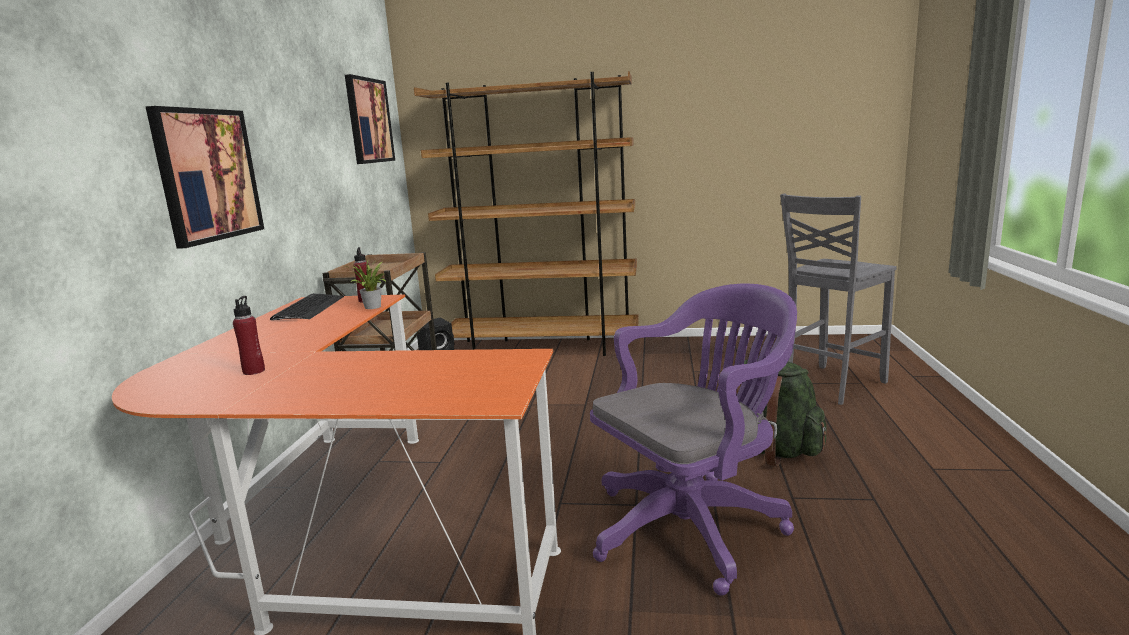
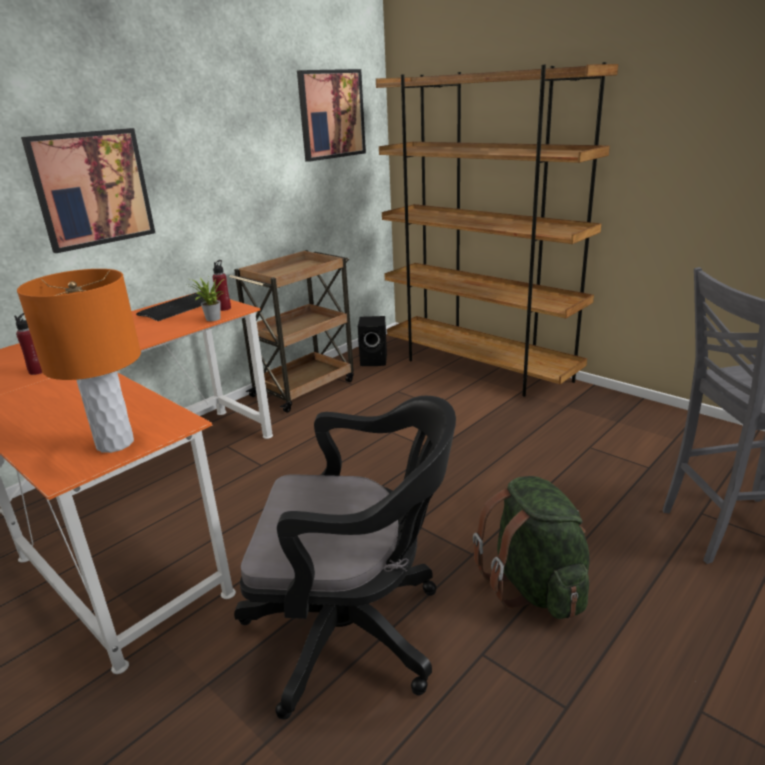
camera: 35 degrees right, 10 degrees up
purple office chair [590,284,797,596] -> black office chair [234,396,456,720]
none -> orange table lamp [17,269,141,453]

